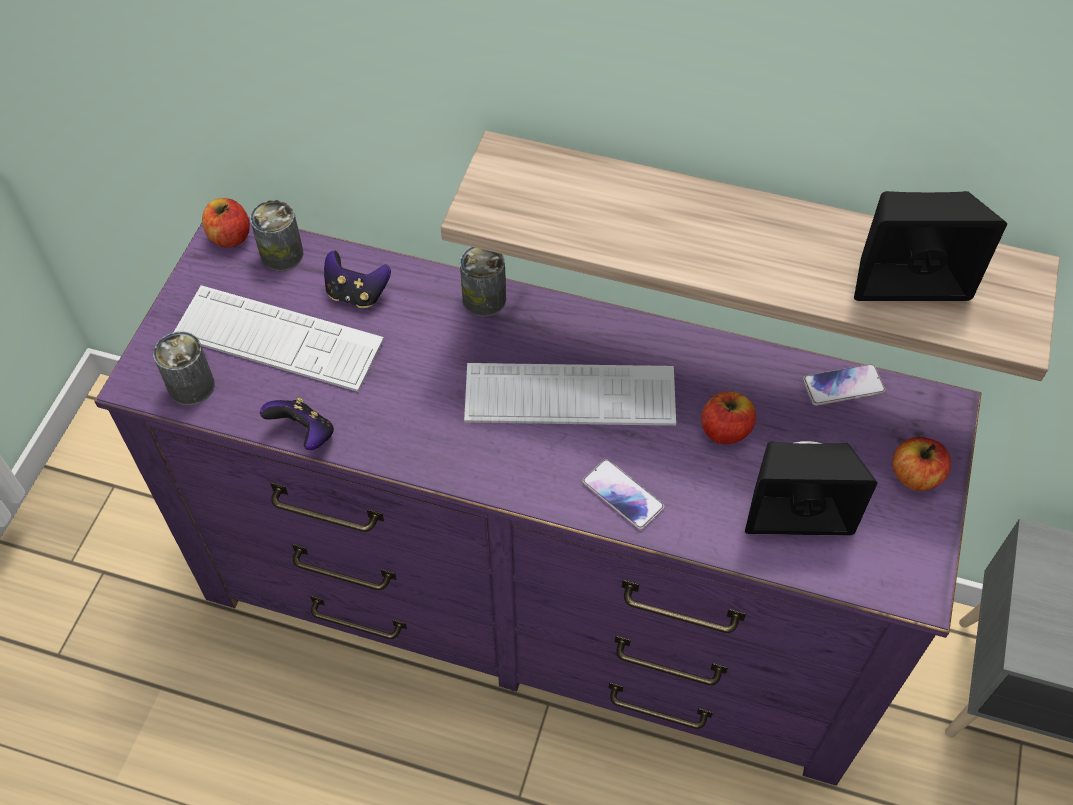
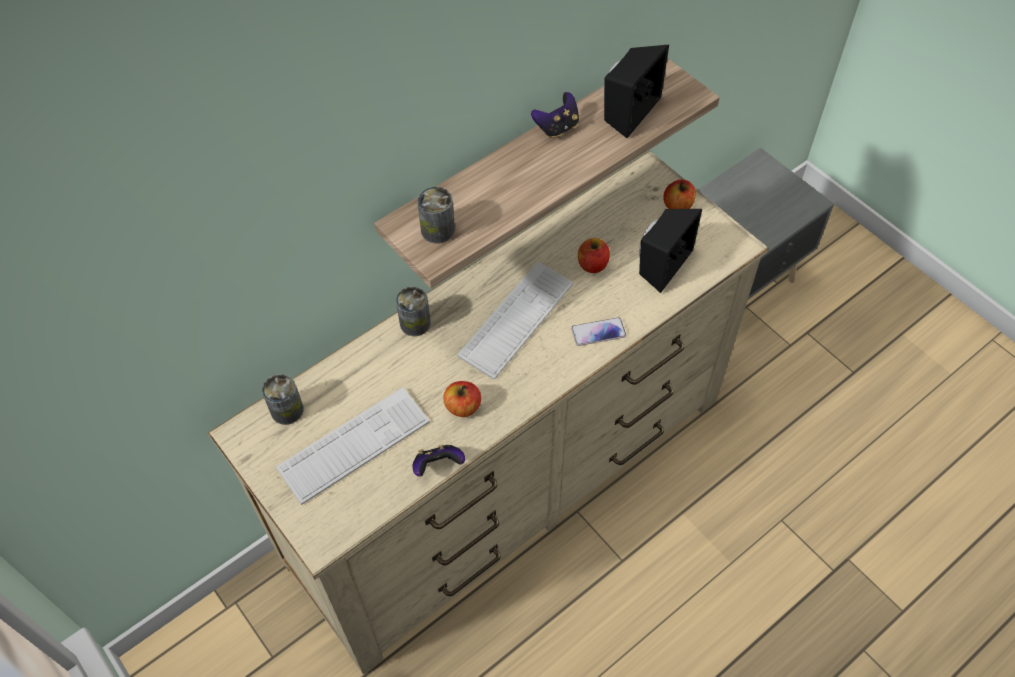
camera: 55 degrees left, 0 degrees up
purple dresser [94,217,981,786] -> beige dresser [208,151,769,675]
can [153,331,215,406] -> can moved to [417,187,455,244]
apple [202,198,250,248] -> apple moved to [443,381,481,417]
game controller [324,250,391,308] -> game controller moved to [531,92,579,138]
phone [803,364,885,406] -> none

